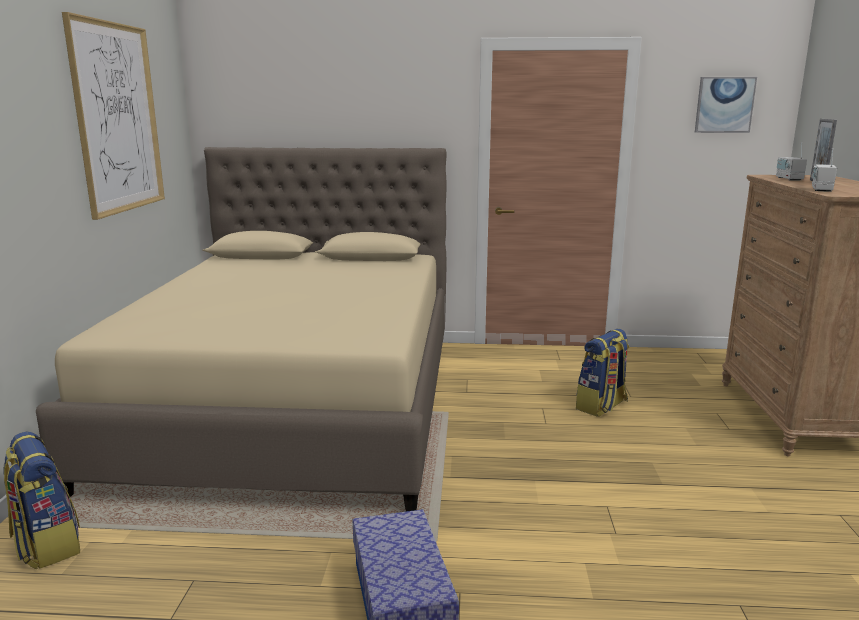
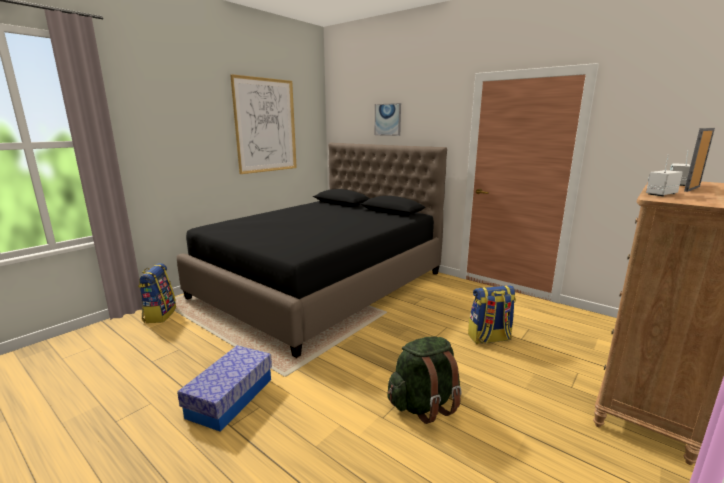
camera: 35 degrees right, 0 degrees up
beige bed [36,147,447,512] -> black bed [177,143,447,358]
picture [695,77,757,133] -> picture moved to [375,103,401,136]
none -> green backpack [387,336,462,424]

